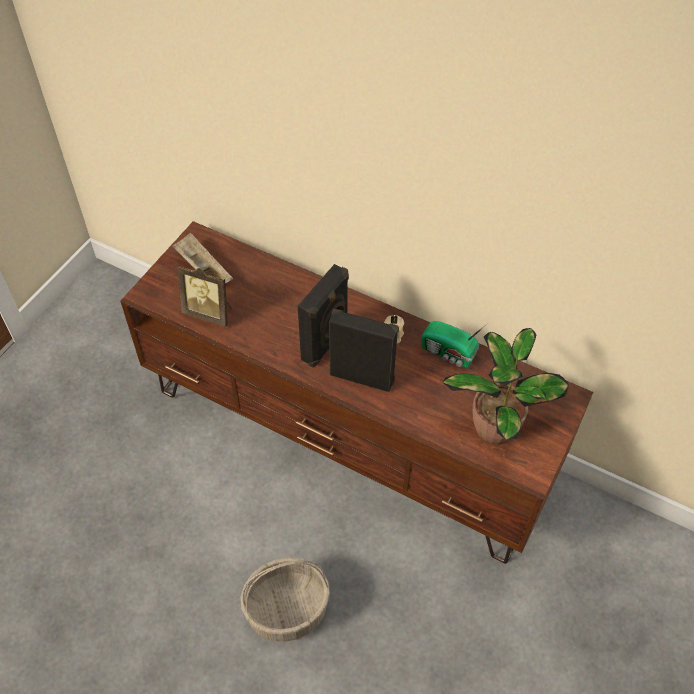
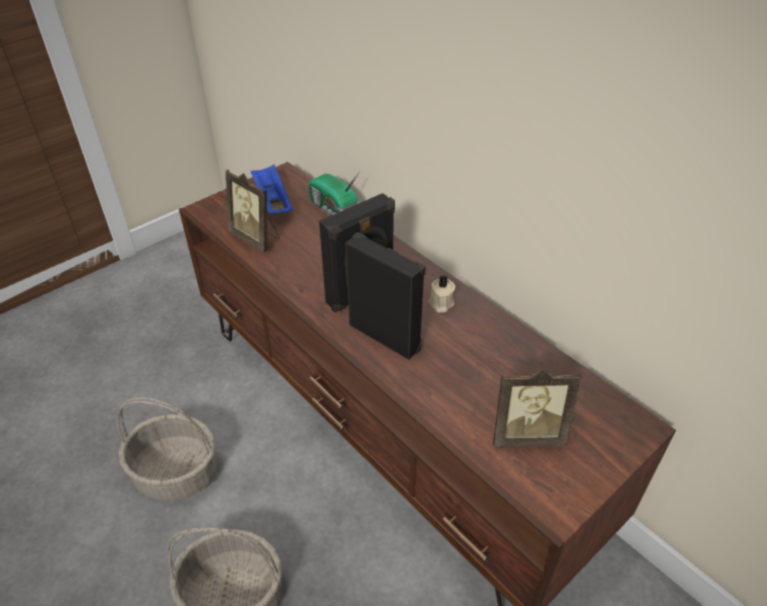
camera: 20 degrees right, 10 degrees down
beige tray [173,232,233,284] -> blue tray [250,165,293,214]
radio [421,321,488,368] -> radio moved to [308,171,360,215]
potted plant [442,328,569,445] -> picture frame [493,368,582,447]
none -> basket [117,397,218,501]

